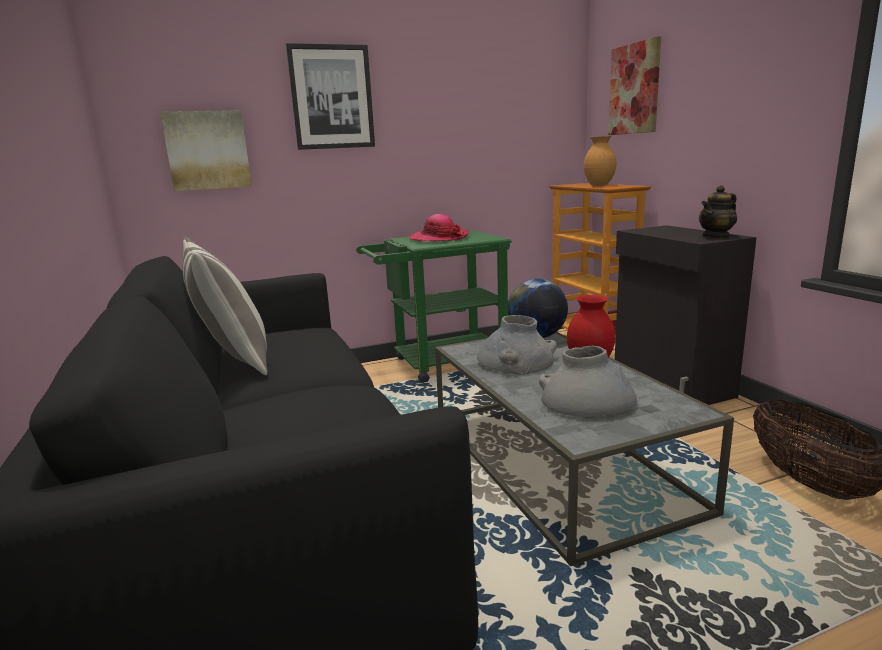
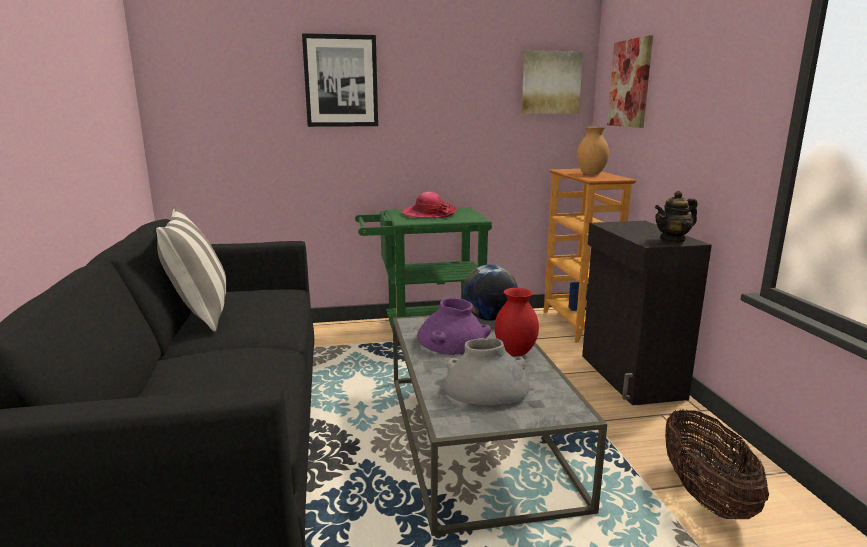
camera: 10 degrees right, 0 degrees up
picture [160,110,252,191] -> picture moved to [521,50,583,114]
grey vase [477,315,557,375] -> purple vase [417,298,491,355]

